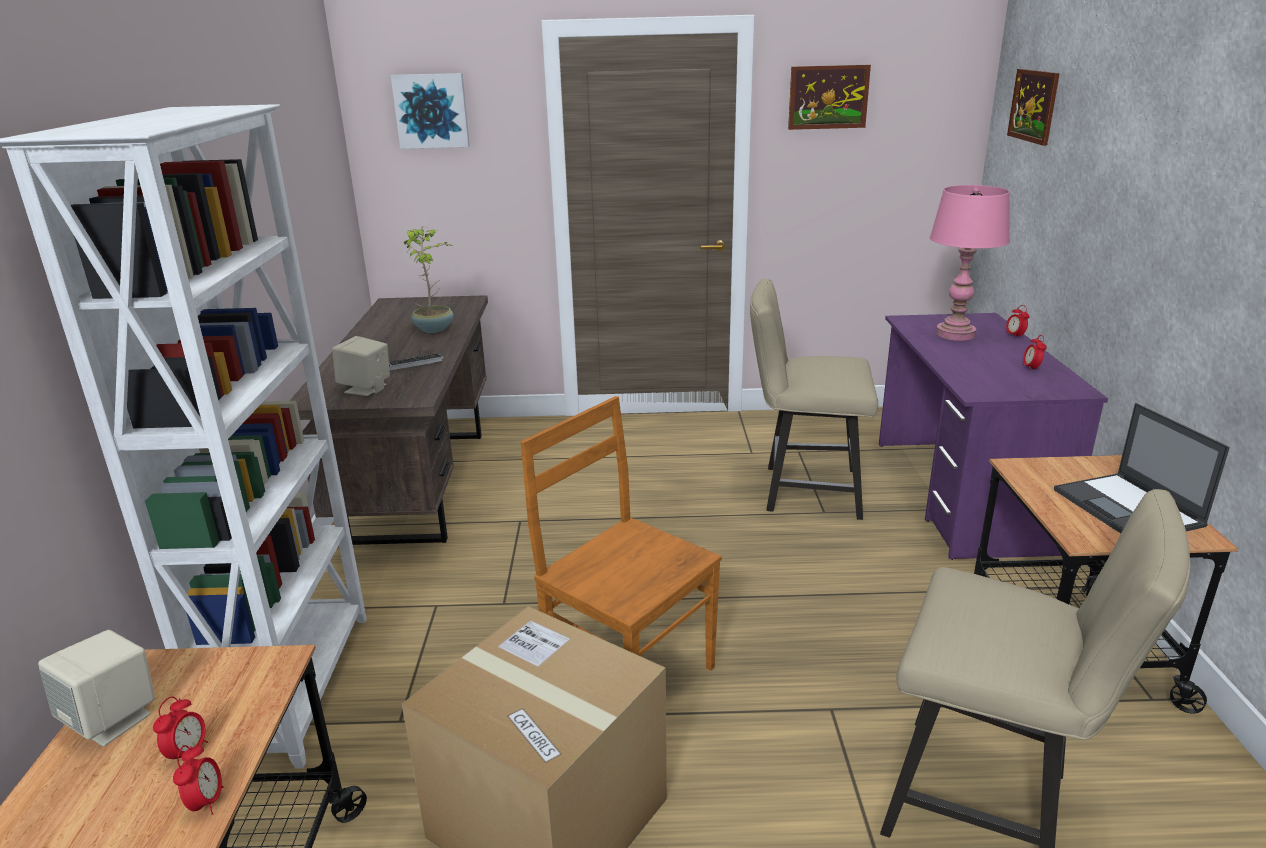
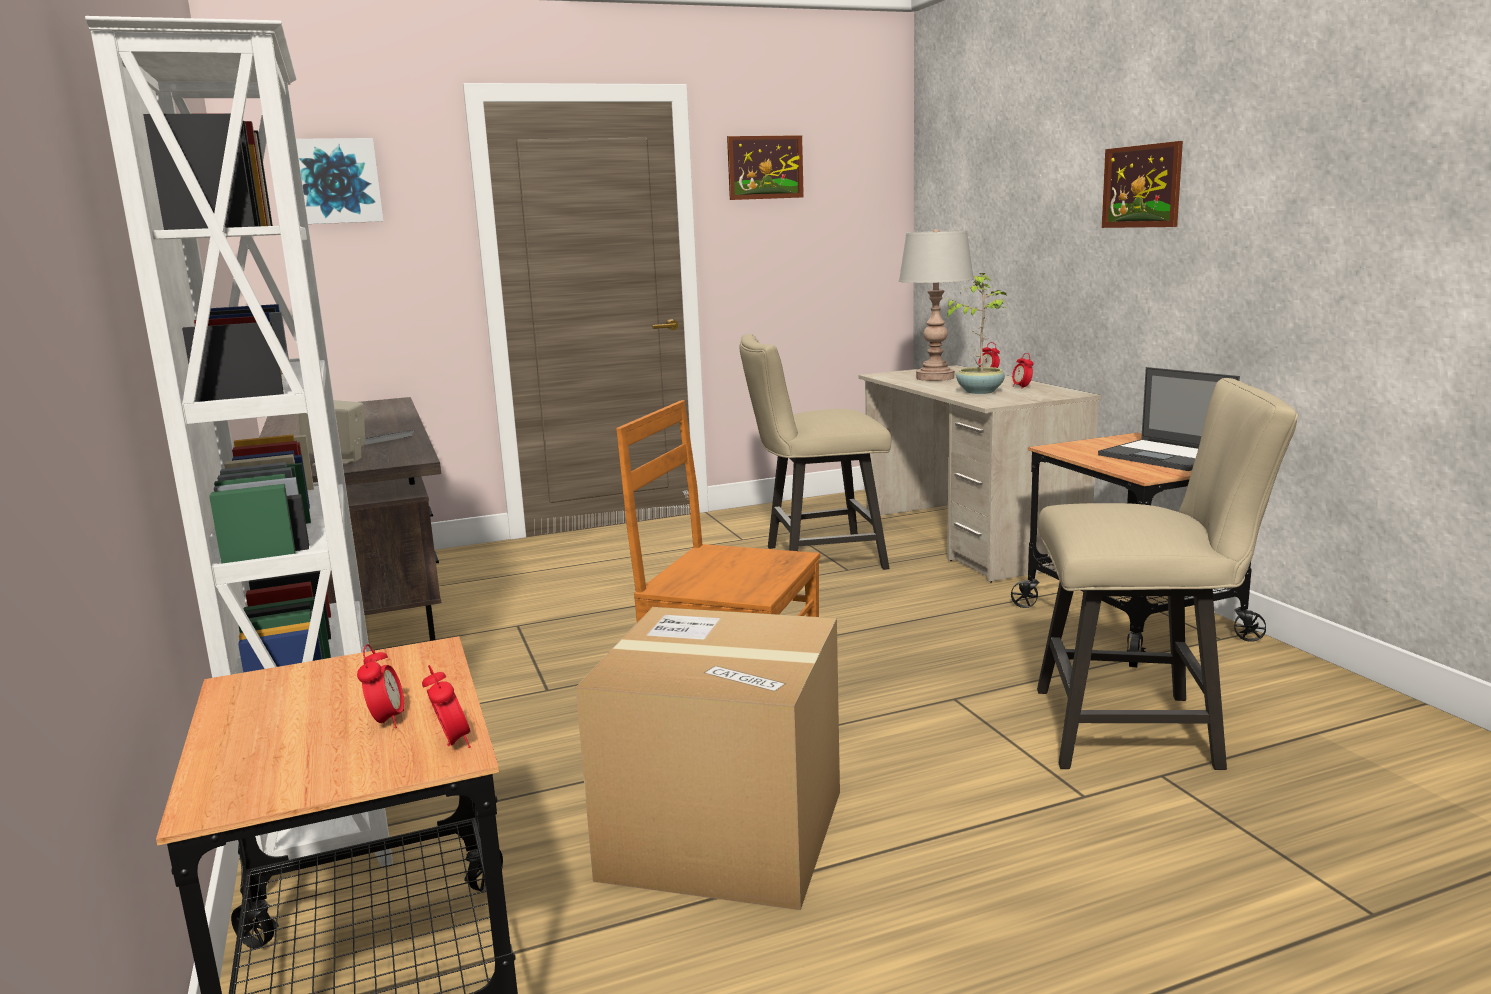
camera: 20 degrees left, 10 degrees down
beige speaker [38,630,155,746] -> none
potted plant [404,226,454,333] -> potted plant moved to [946,273,1008,394]
purple desk [879,313,1108,560] -> beige desk [859,365,1101,583]
pink table lamp [929,185,1010,341] -> grey table lamp [899,229,974,381]
picture [1007,69,1060,146] -> picture moved to [1102,141,1183,228]

